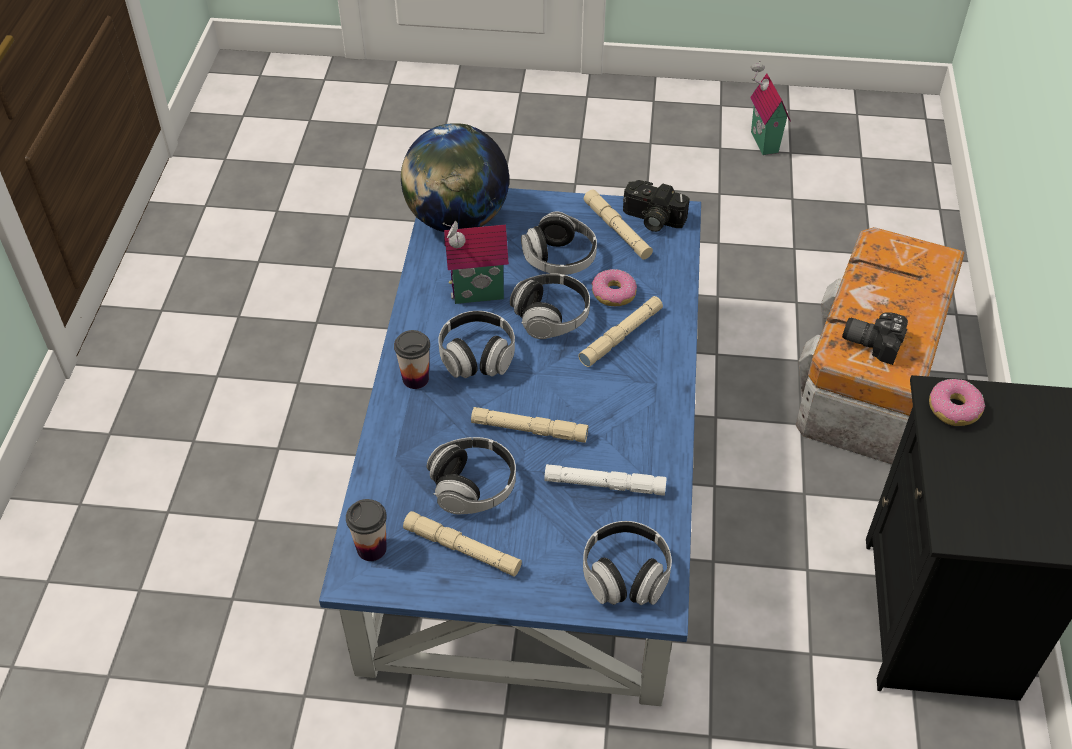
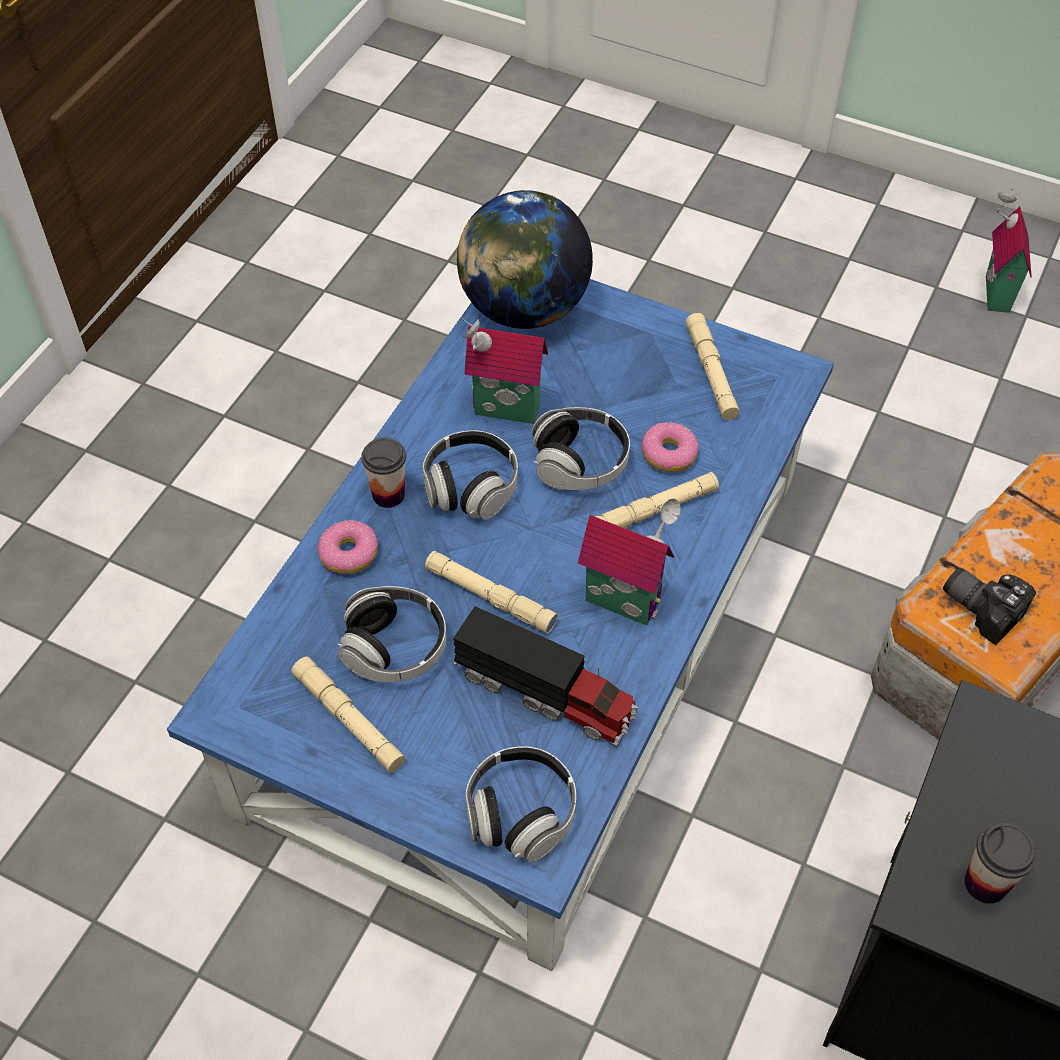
camera: 20 degrees right, 5 degrees up
cup [346,499,387,561] -> cup moved to [964,822,1037,904]
headphones [521,211,597,275] -> none
white flashlight [544,464,667,496] -> toy truck [453,606,638,748]
camera [623,180,690,232] -> none
donut [929,379,985,426] -> donut moved to [317,520,378,574]
none -> toy house [578,498,681,625]

